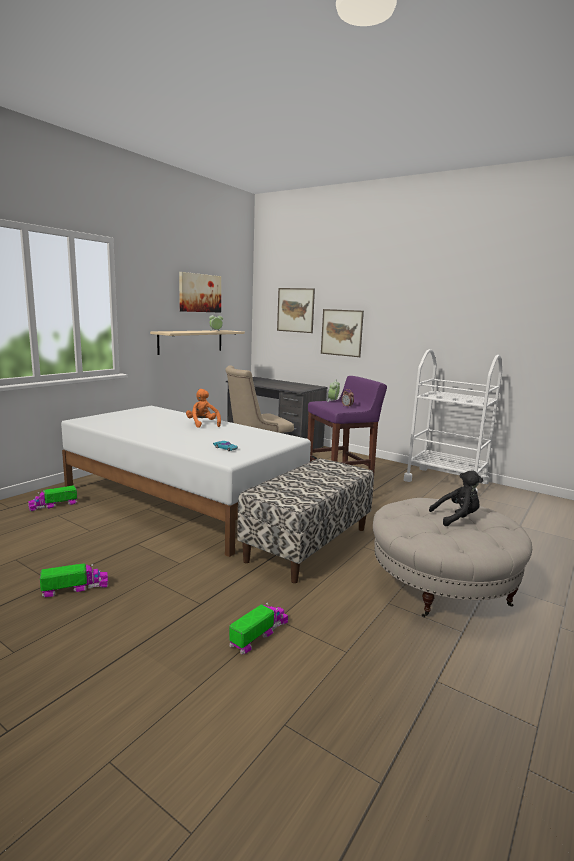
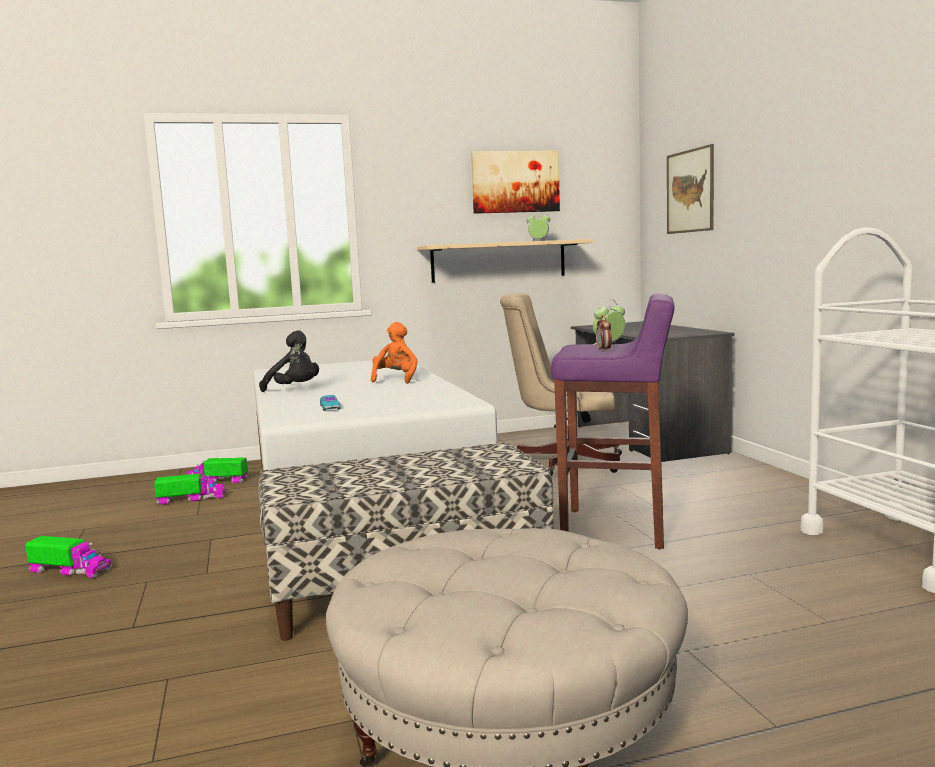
camera: 40 degrees right, 5 degrees down
toy truck [229,603,288,654] -> toy truck moved to [154,474,225,505]
picture [321,309,364,357] -> none
black plush toy [429,470,483,526] -> black plush toy moved to [259,330,319,392]

